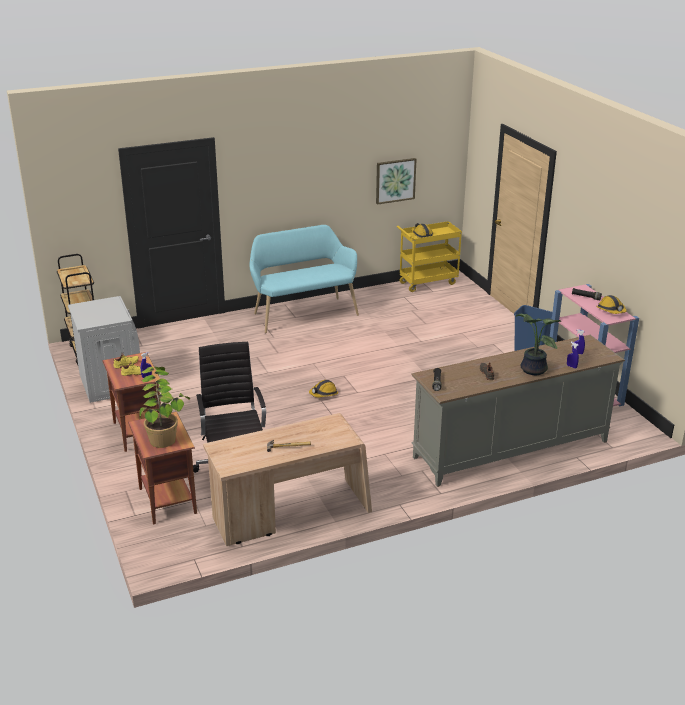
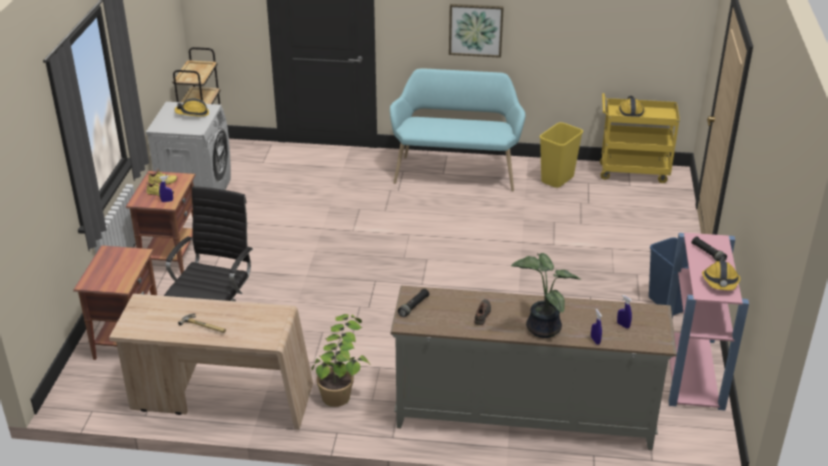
camera: 30 degrees right, 5 degrees up
potted plant [139,366,190,448] -> potted plant moved to [312,314,371,407]
hard hat [309,380,338,397] -> hard hat moved to [175,98,209,117]
picture [376,158,417,205] -> picture moved to [449,4,504,58]
none -> yellow trash can [539,122,583,188]

